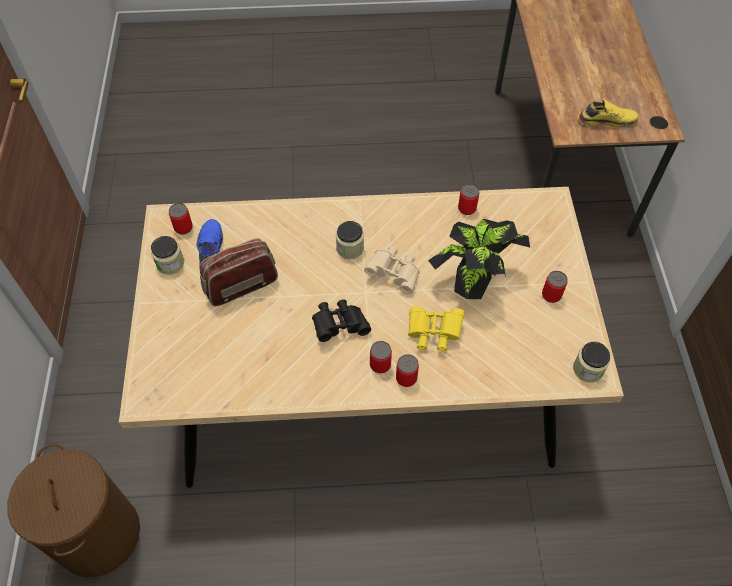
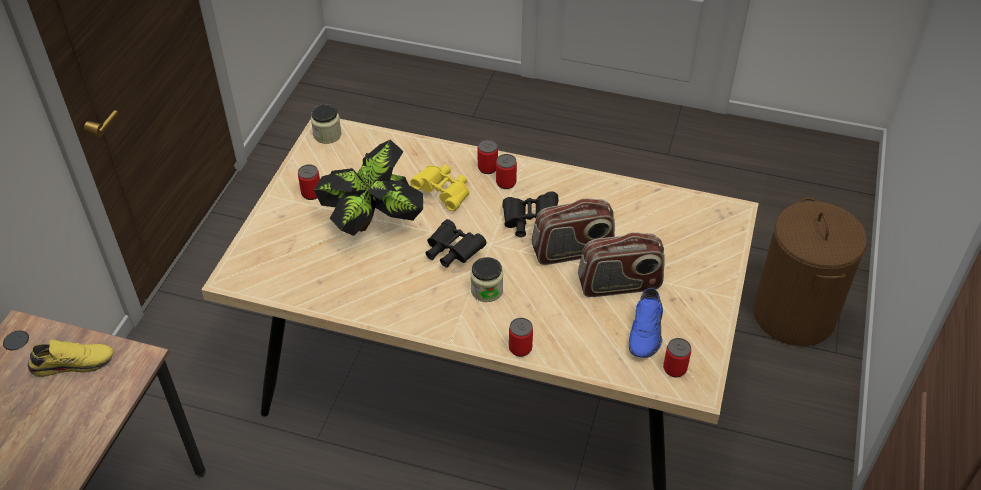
camera: 160 degrees left, 10 degrees down
jar [151,236,184,275] -> none
beige binoculars [364,246,420,294] -> black binoculars [425,219,487,268]
can [458,184,479,215] -> can moved to [509,318,533,357]
yellow shoe [578,99,639,127] -> yellow shoe turned 150 degrees clockwise [28,339,113,377]
none -> radio [532,199,615,265]

